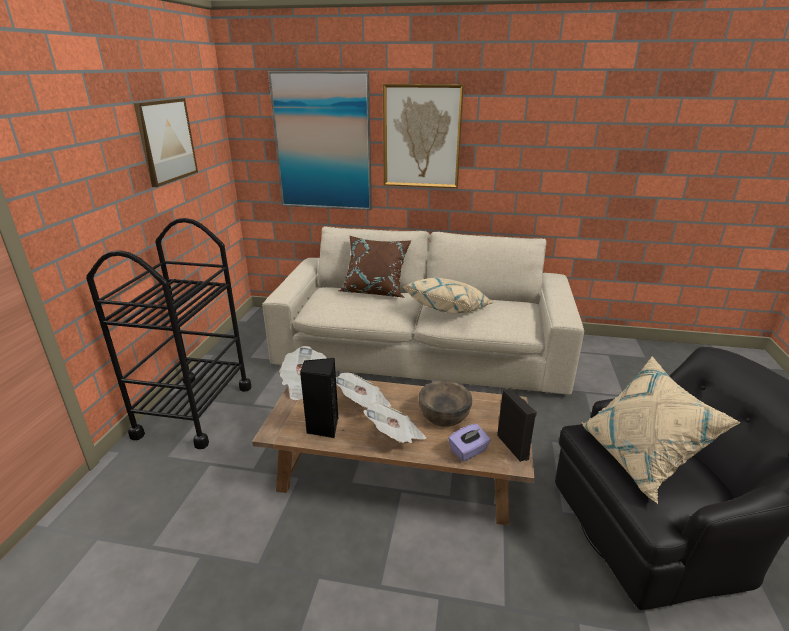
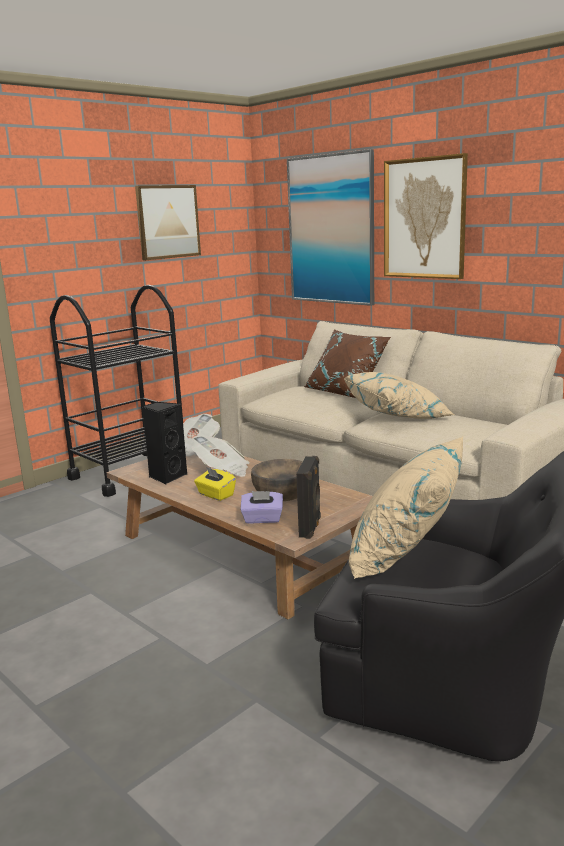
camera: 35 degrees right, 10 degrees down
newspaper [363,402,426,443] -> yellow tissue box [194,467,236,501]

